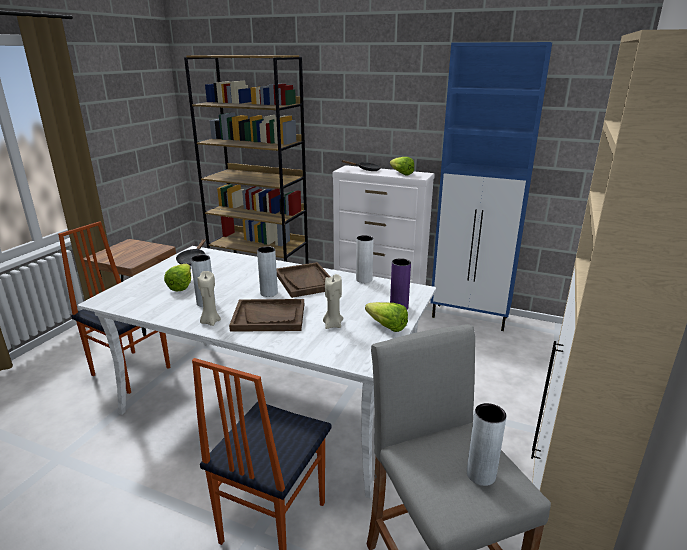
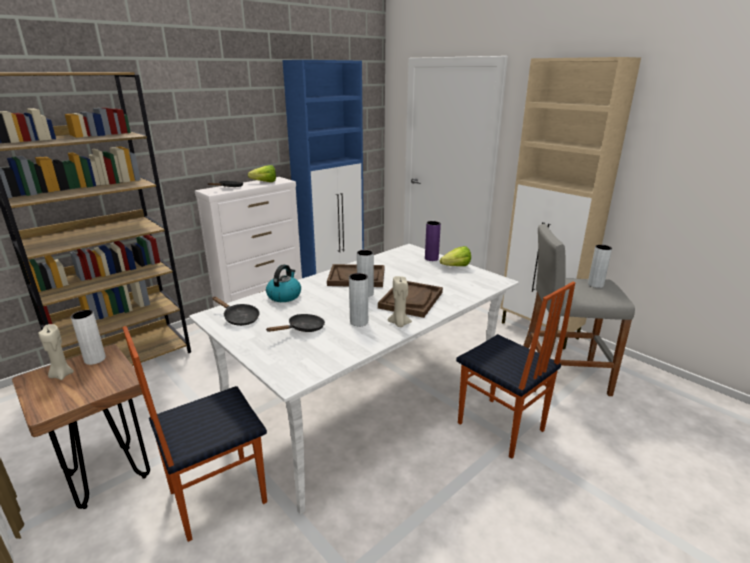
camera: 65 degrees left, 0 degrees up
lettuce [164,264,191,291] -> black frying pan [267,314,325,332]
beige candle [323,274,343,329] -> beige candle moved to [38,324,74,380]
white vase [356,235,374,283] -> white vase moved to [71,310,106,365]
none -> kettle [266,265,301,302]

